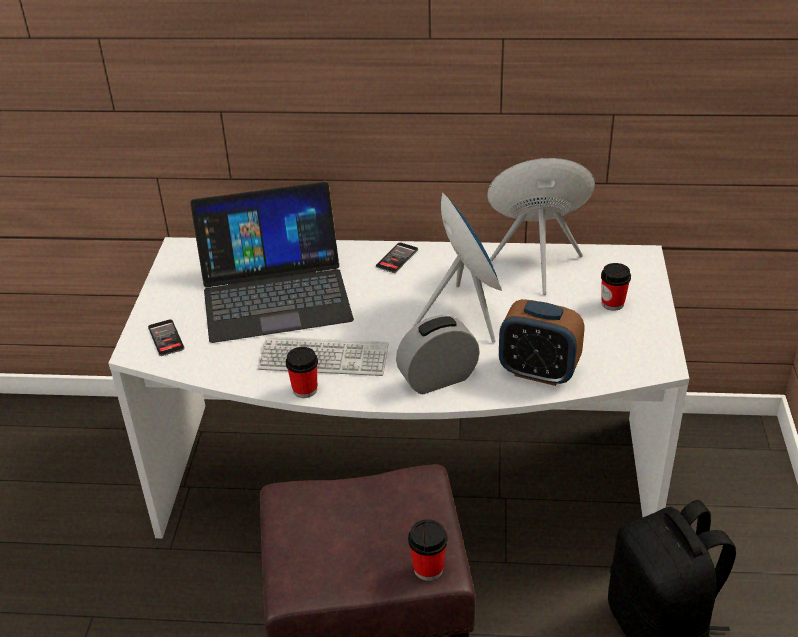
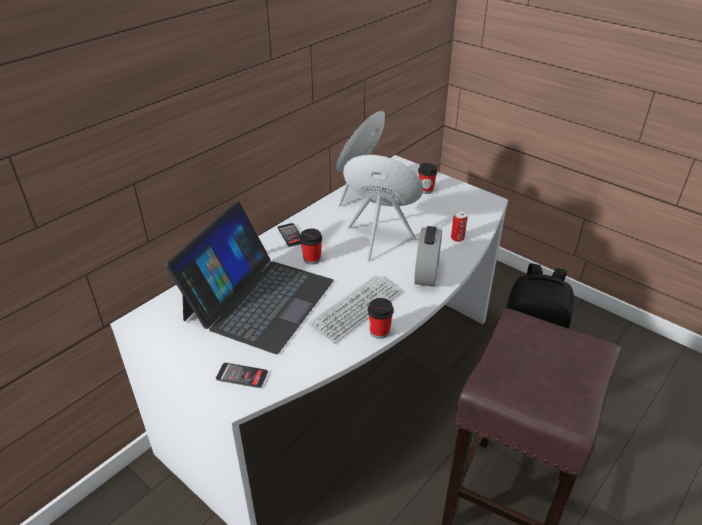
camera: 55 degrees left, 0 degrees up
cup [408,519,448,581] -> cup moved to [300,229,322,265]
alarm clock [499,299,584,386] -> can [451,211,467,242]

